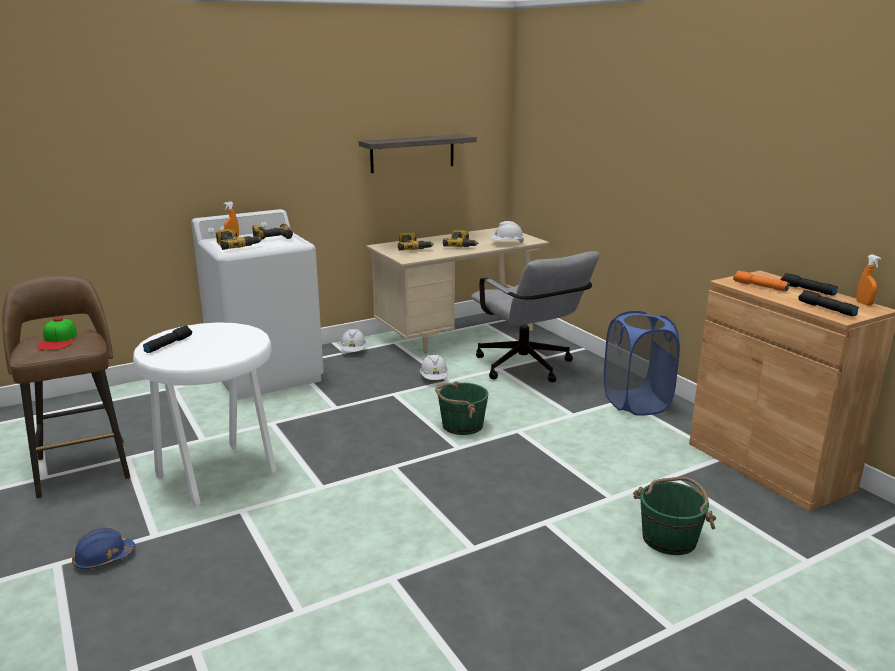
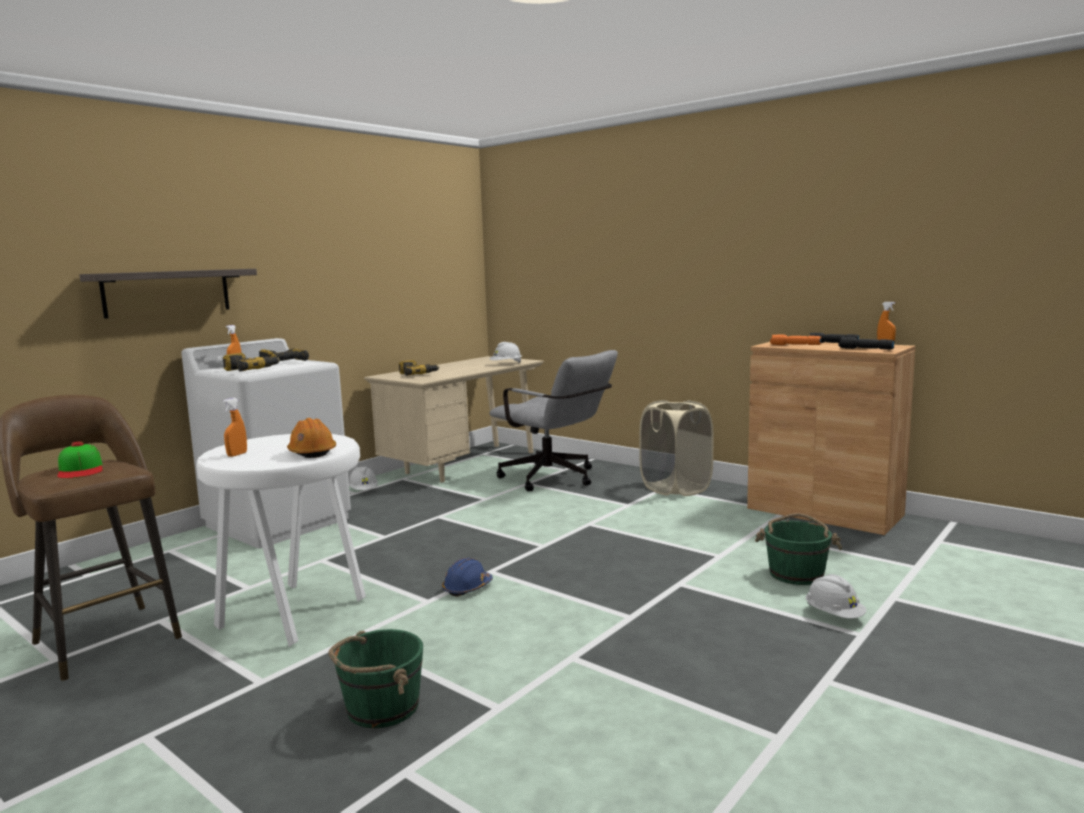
camera: 20 degrees left, 10 degrees down
blue hard hat [72,528,136,569] -> blue hard hat moved to [442,558,493,597]
black flashlight [143,326,192,353] -> orange spray bottle [223,398,247,457]
shelf [359,134,477,173] -> shelf moved to [79,269,257,319]
white hard hat [420,354,448,380] -> white hard hat moved to [806,574,866,619]
green bucket [435,381,488,435] -> green bucket moved to [328,629,423,728]
power drill [443,230,479,247] -> none
blue laundry basket [604,311,680,416] -> beige laundry basket [639,400,714,496]
none -> orange hard hat [287,418,336,458]

